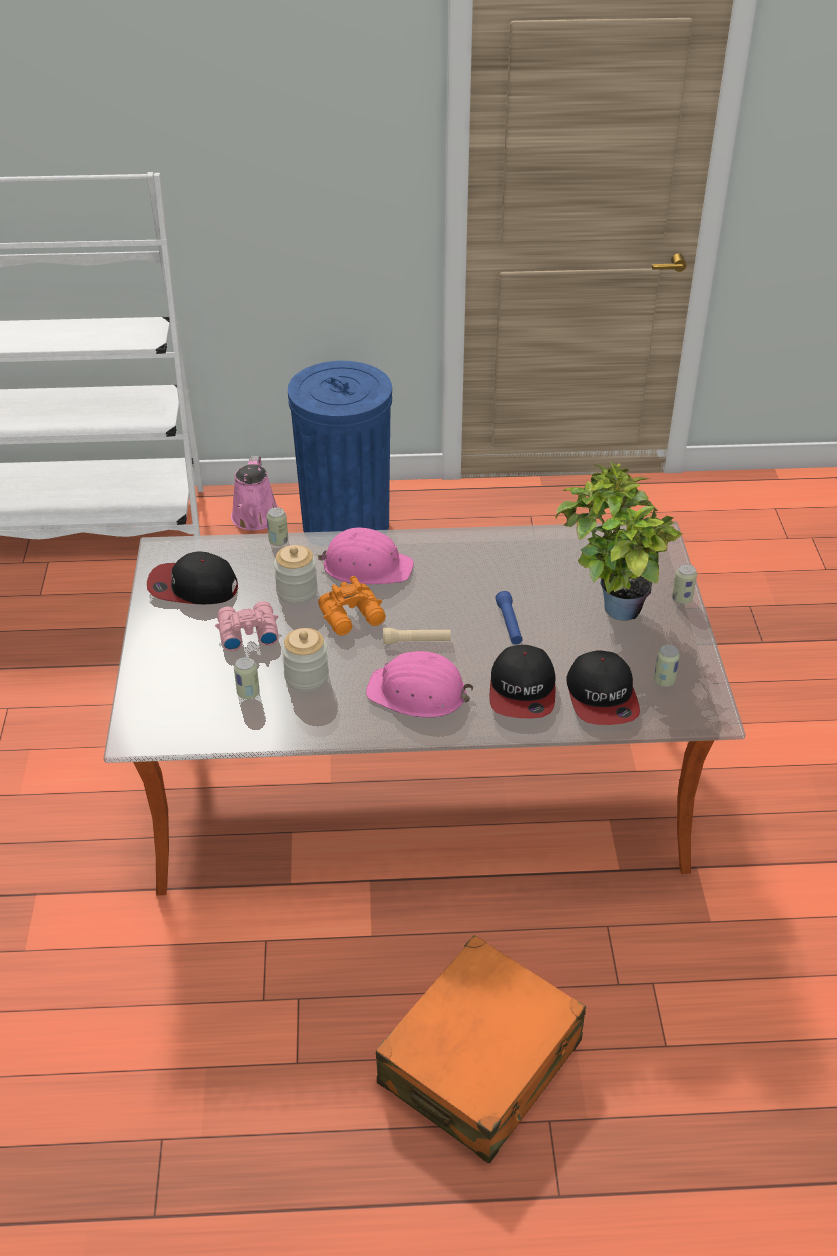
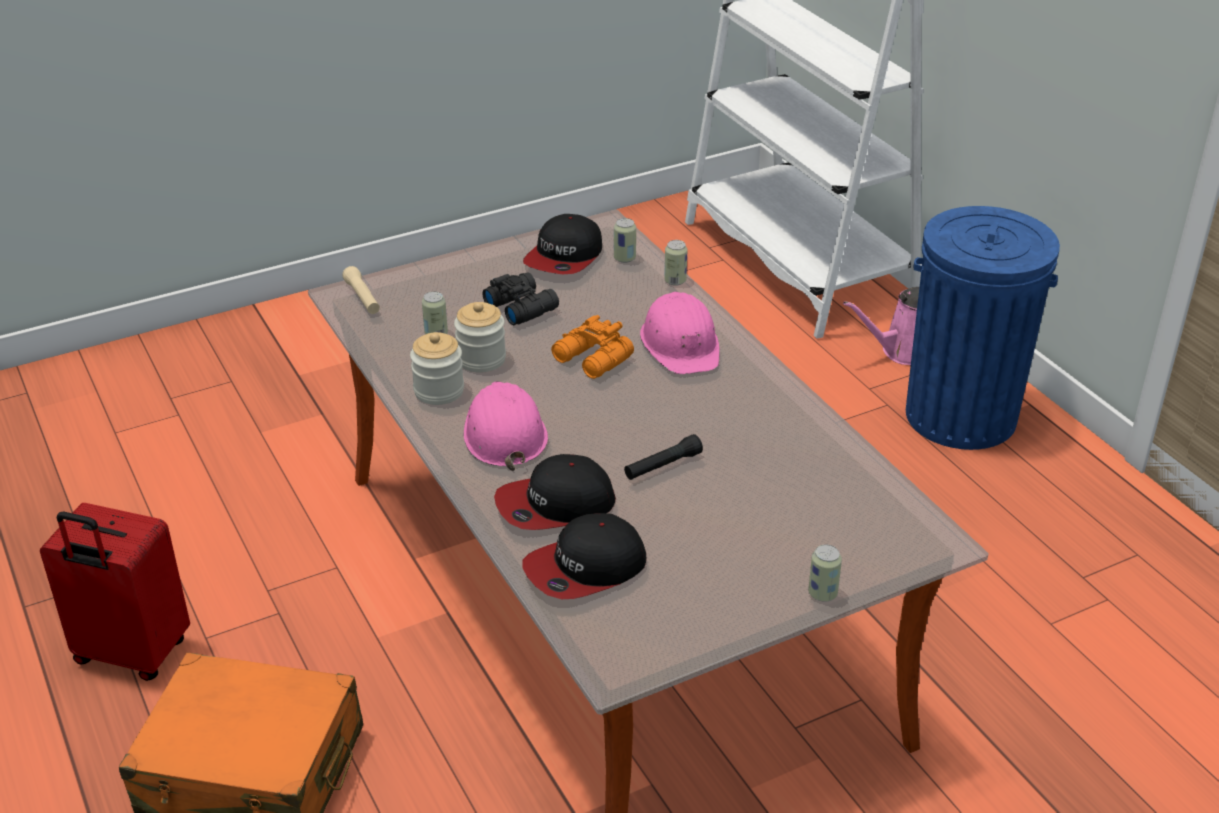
camera: 65 degrees right, 5 degrees down
cap [147,552,238,604] -> cap turned 135 degrees counterclockwise [523,214,602,274]
pink binoculars [215,601,278,652] -> black binoculars [482,272,559,325]
jar [274,545,318,604] -> jar moved to [410,332,464,405]
beige flashlight [383,628,451,644] -> beige flashlight moved to [342,266,380,314]
blue flashlight [496,591,523,645] -> black flashlight [624,434,703,480]
potted plant [555,461,683,621] -> none
can [654,644,680,687] -> can moved to [614,218,636,263]
none -> red suitcase [40,503,190,681]

